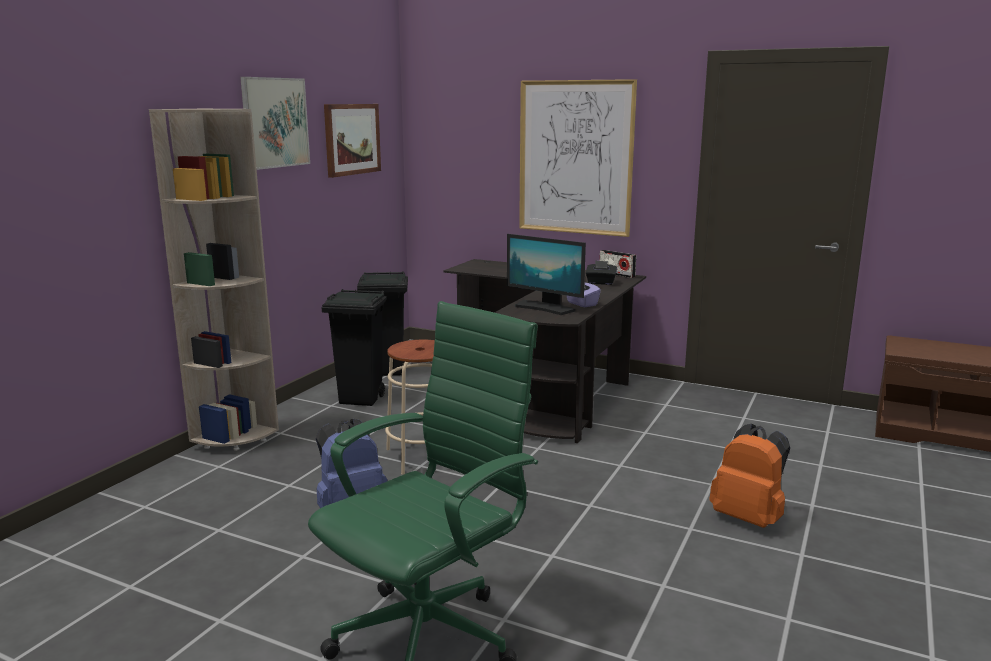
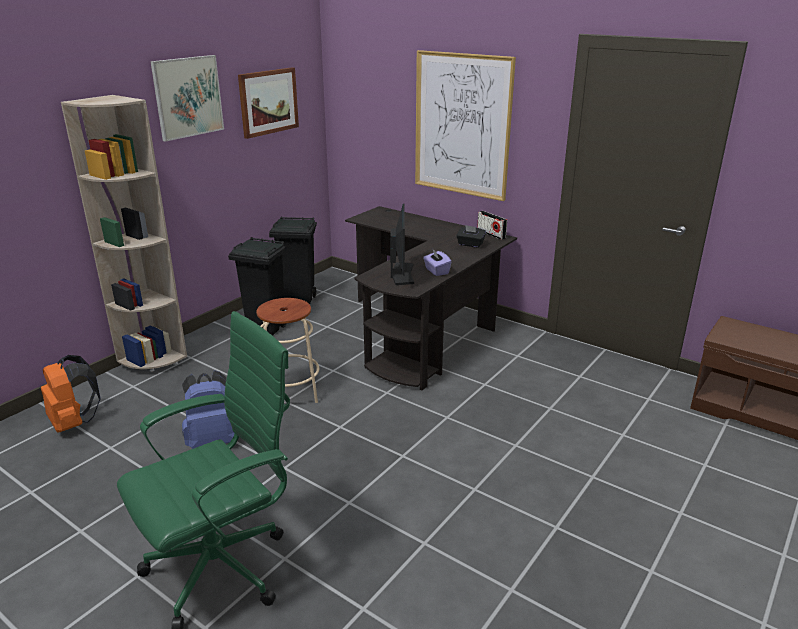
camera: 10 degrees right, 10 degrees up
monitor [507,234,586,315] -> monitor turned 135 degrees counterclockwise [390,204,414,285]
orange backpack [709,424,790,528] -> orange backpack moved to [41,355,101,433]

